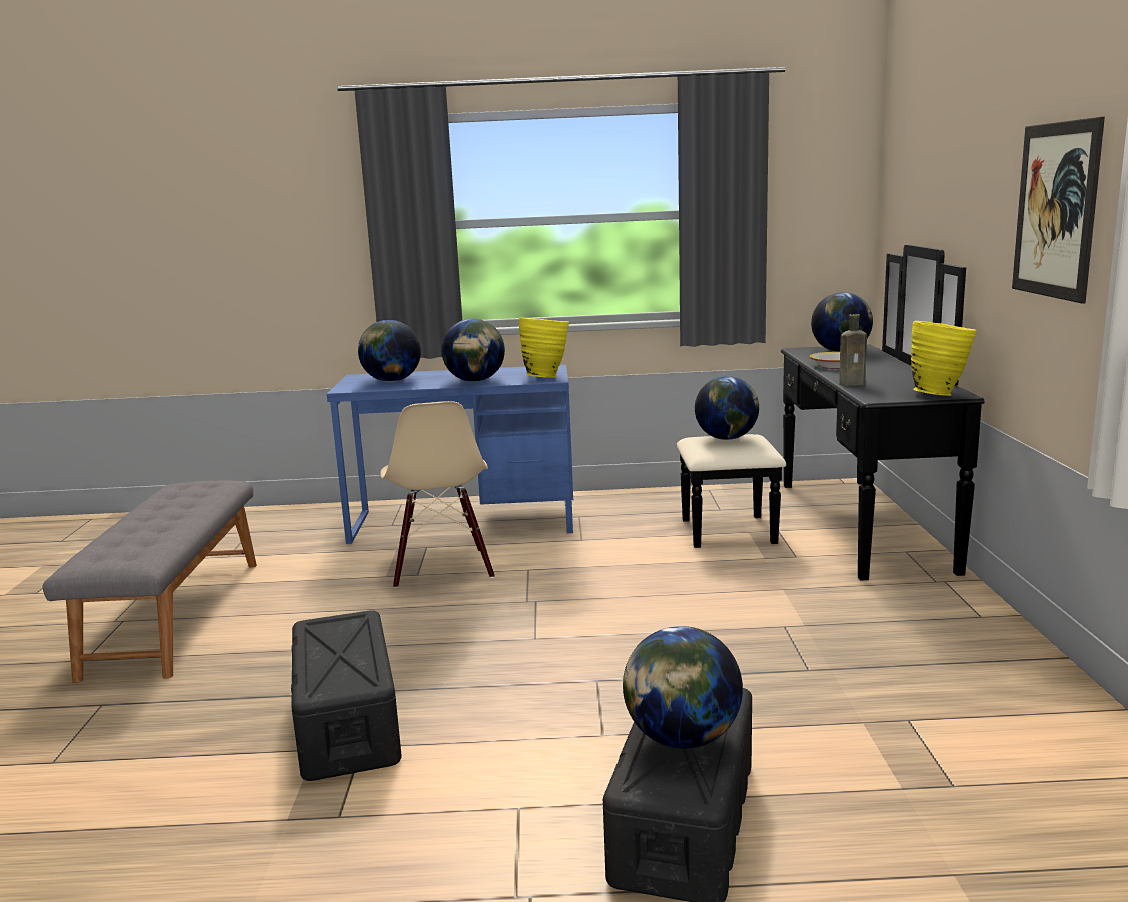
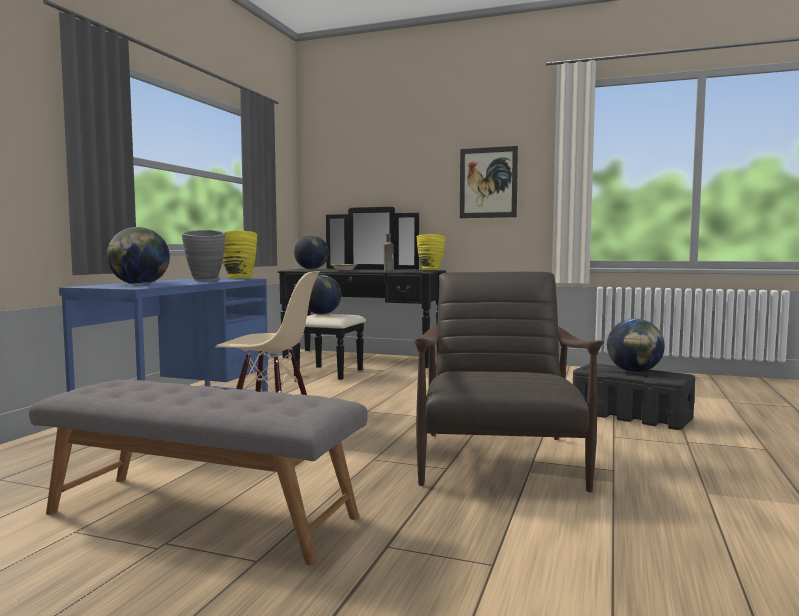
camera: 70 degrees left, 10 degrees down
black storage box [291,610,402,781] -> brown armchair [414,272,604,492]
globe [441,319,505,382] -> grey vase [182,230,225,282]

